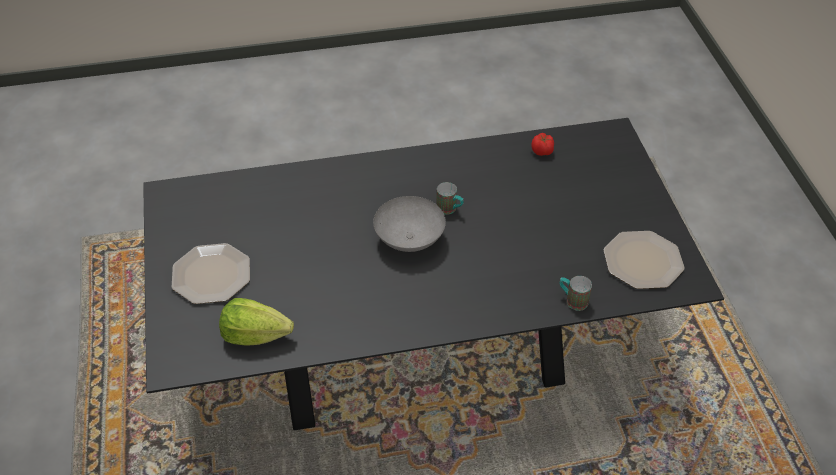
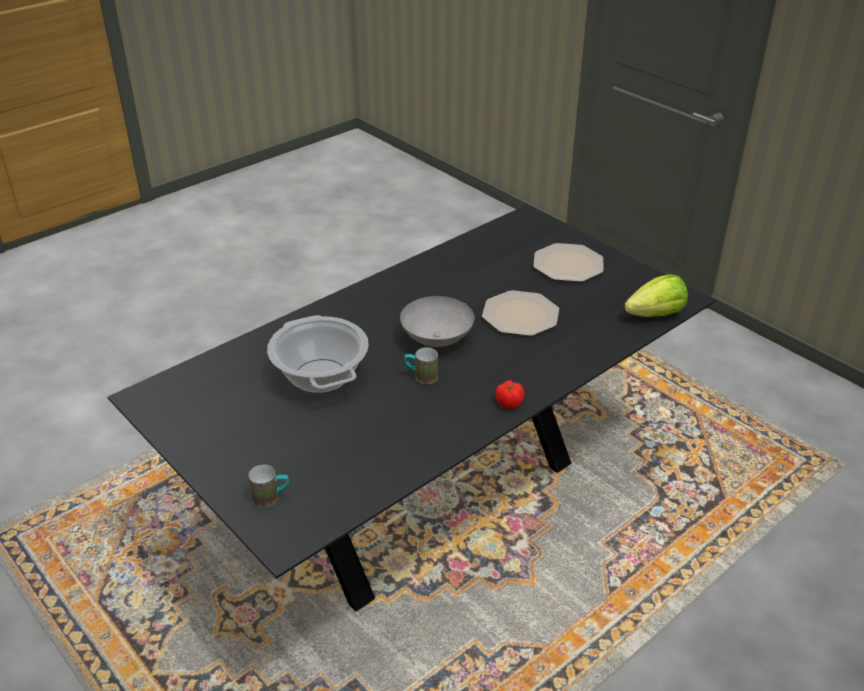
camera: 150 degrees right, 10 degrees down
lettuce [219,298,294,346] -> lettuce moved to [625,274,688,317]
tomato [532,133,554,156] -> tomato moved to [495,380,524,409]
mug [559,276,592,311] -> mug moved to [249,465,289,507]
plate [603,231,685,289] -> plate moved to [482,290,559,336]
none -> cooking pot [267,315,369,393]

